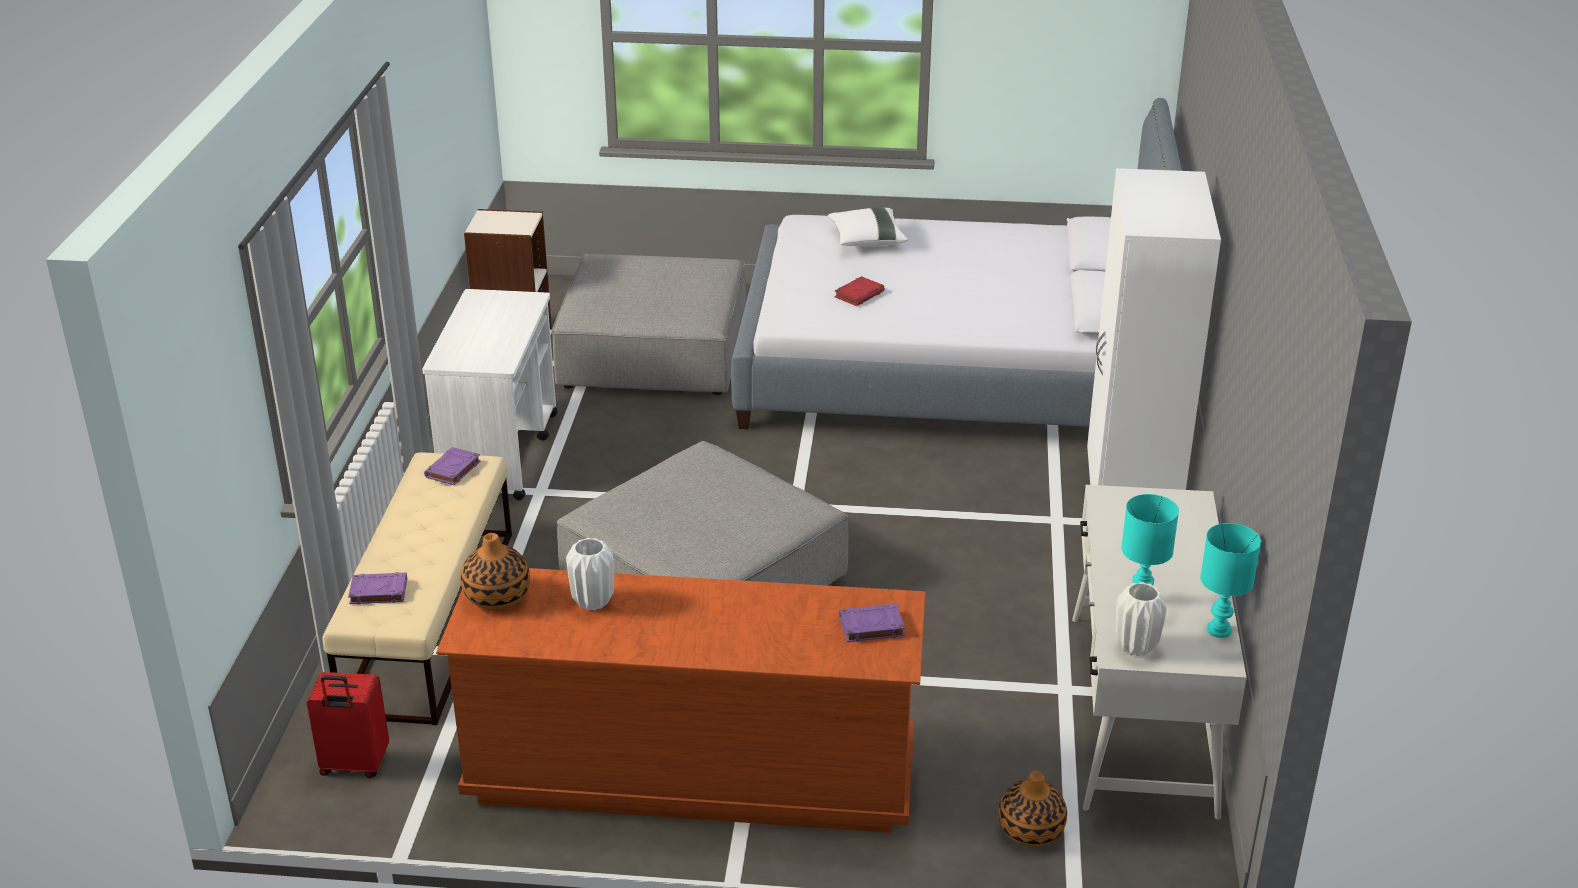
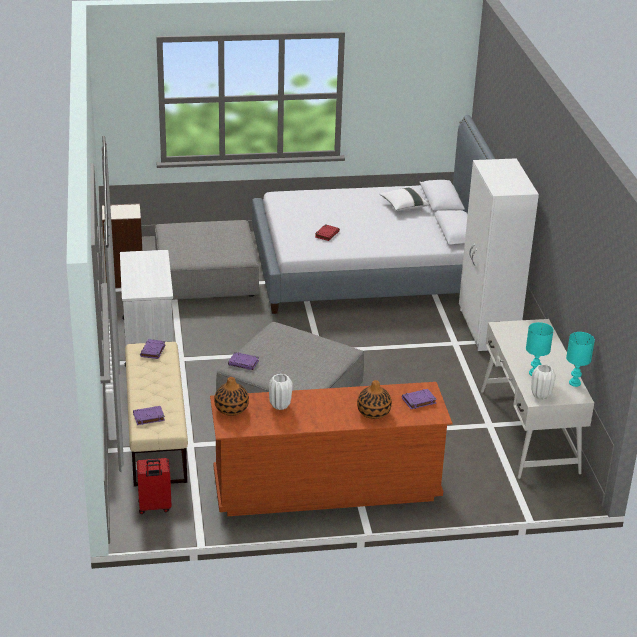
camera: 15 degrees left, 0 degrees up
white pillow [828,208,908,246] -> white pillow moved to [380,187,429,211]
vase [998,771,1067,847] -> vase moved to [357,380,392,419]
none -> purple book [228,352,259,370]

